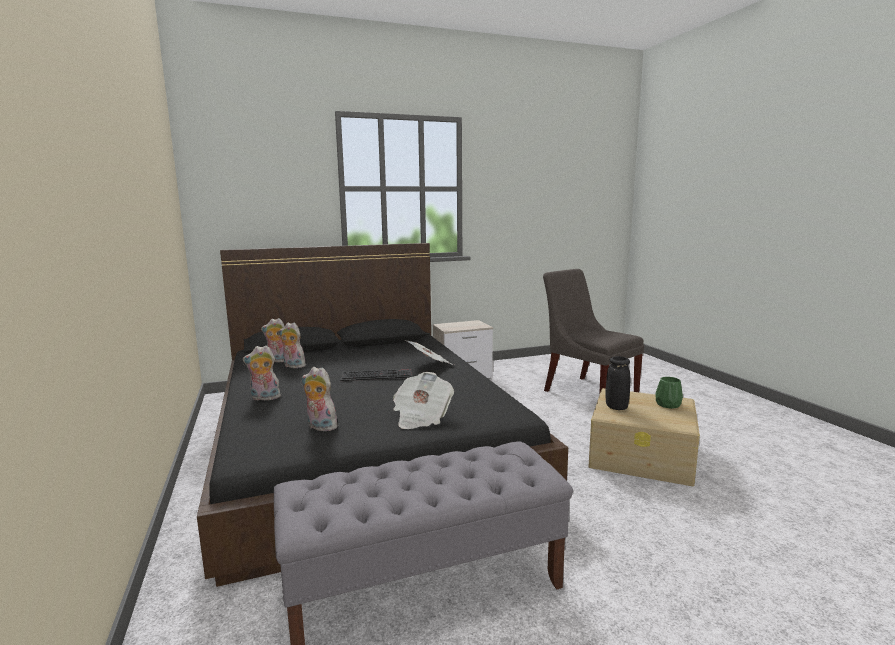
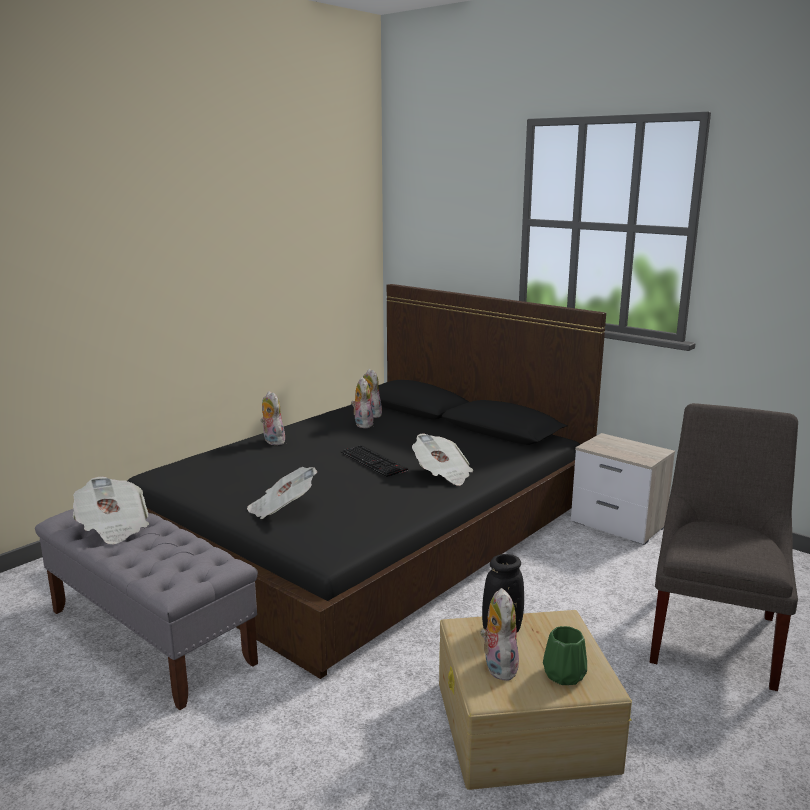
camera: 60 degrees right, 5 degrees up
plush toy [302,367,338,431] -> plush toy moved to [480,588,520,681]
none -> newspaper [73,476,149,545]

